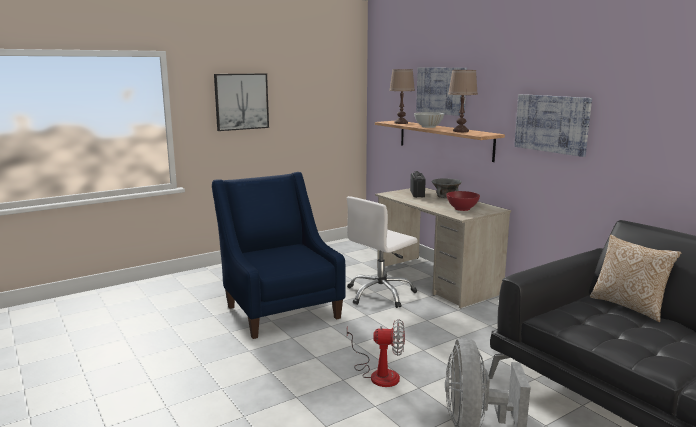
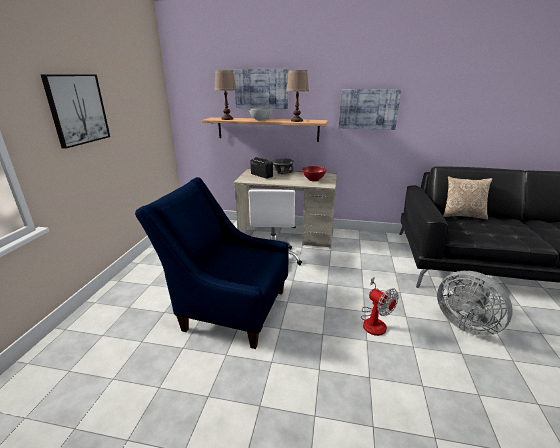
camera: 45 degrees left, 10 degrees up
fan [347,319,405,387] -> fan turned 90 degrees clockwise [361,277,398,336]

